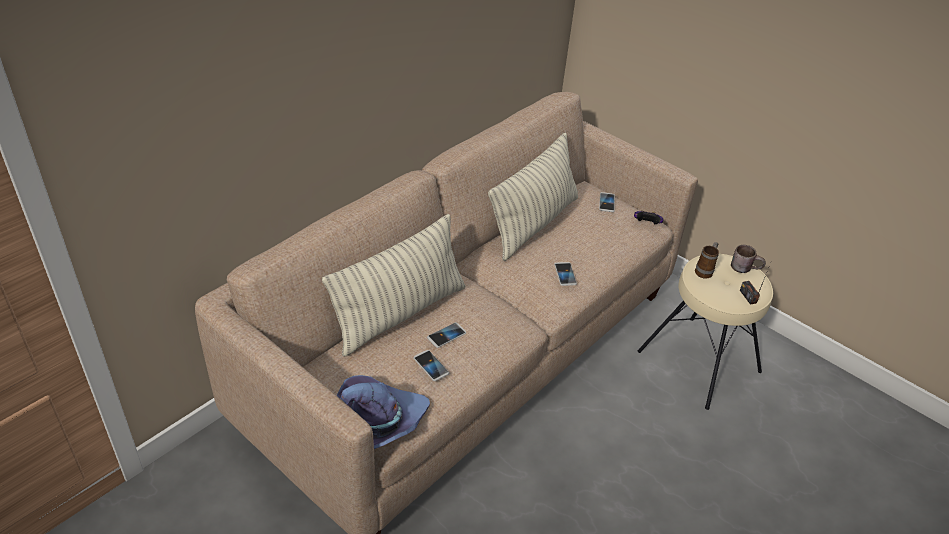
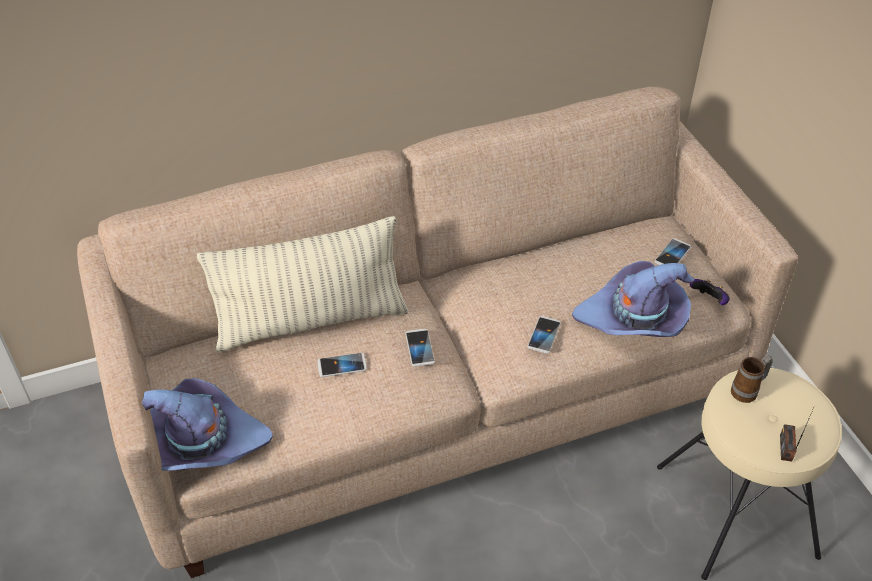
camera: 30 degrees right, 5 degrees up
phone [413,350,449,381] -> phone moved to [405,329,435,367]
pillow [488,132,578,261] -> none
brown mug [731,245,766,273] -> none
none -> purple hat [572,261,694,337]

